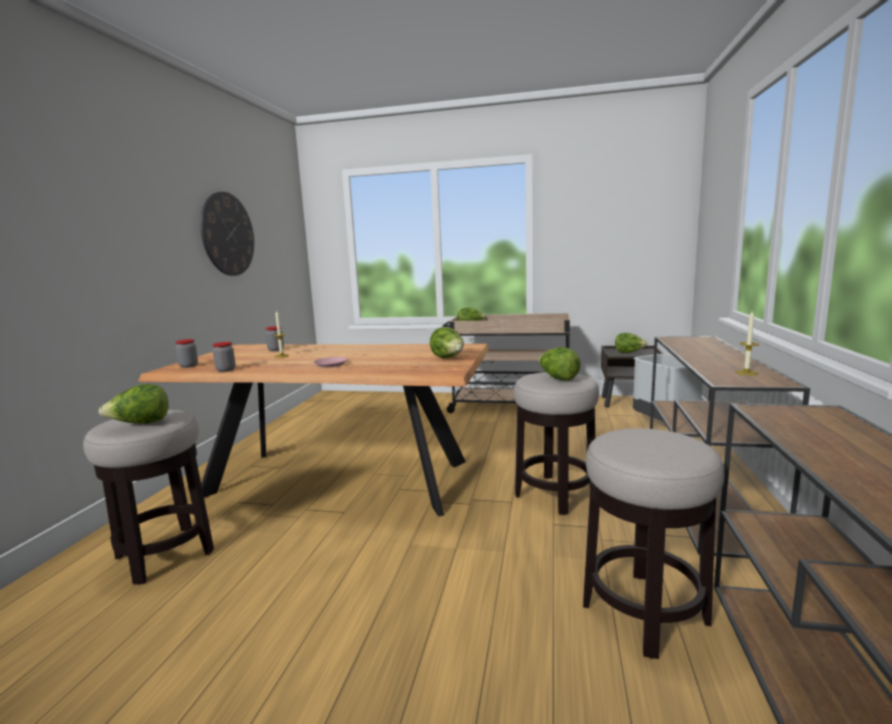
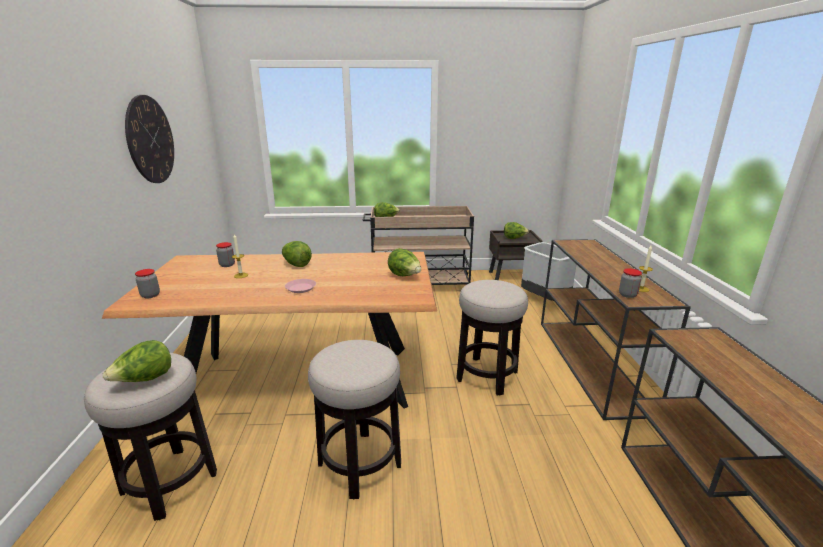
camera: 15 degrees left, 10 degrees up
jar [213,342,236,372] -> jar moved to [619,268,642,298]
lettuce [538,347,581,381] -> lettuce moved to [282,241,312,267]
stool [583,428,725,659] -> stool moved to [308,340,401,499]

